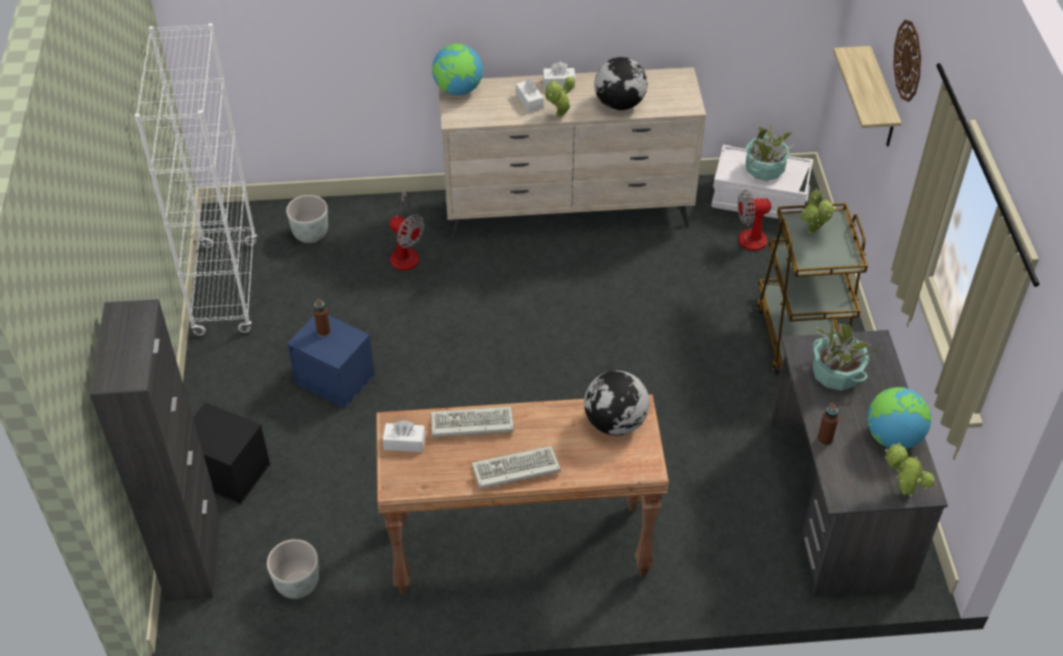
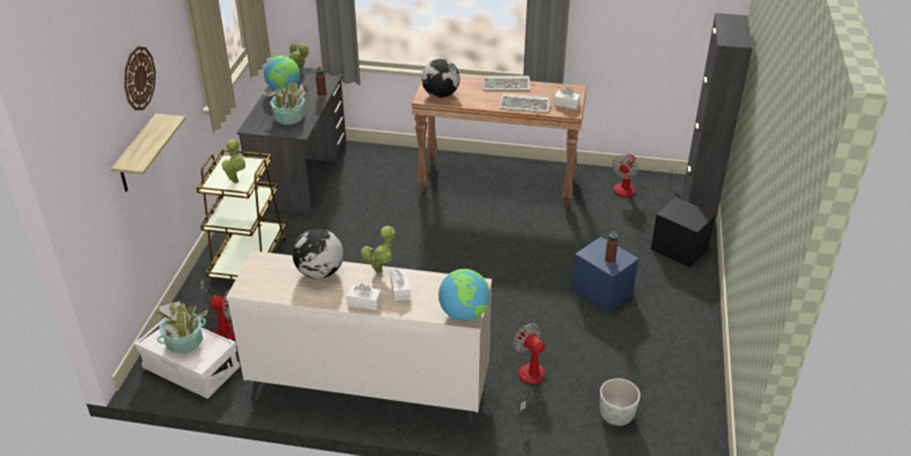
camera: 165 degrees left, 10 degrees down
white bookcase [135,23,257,336] -> none
grey planter [267,539,319,599] -> fan [612,154,676,197]

